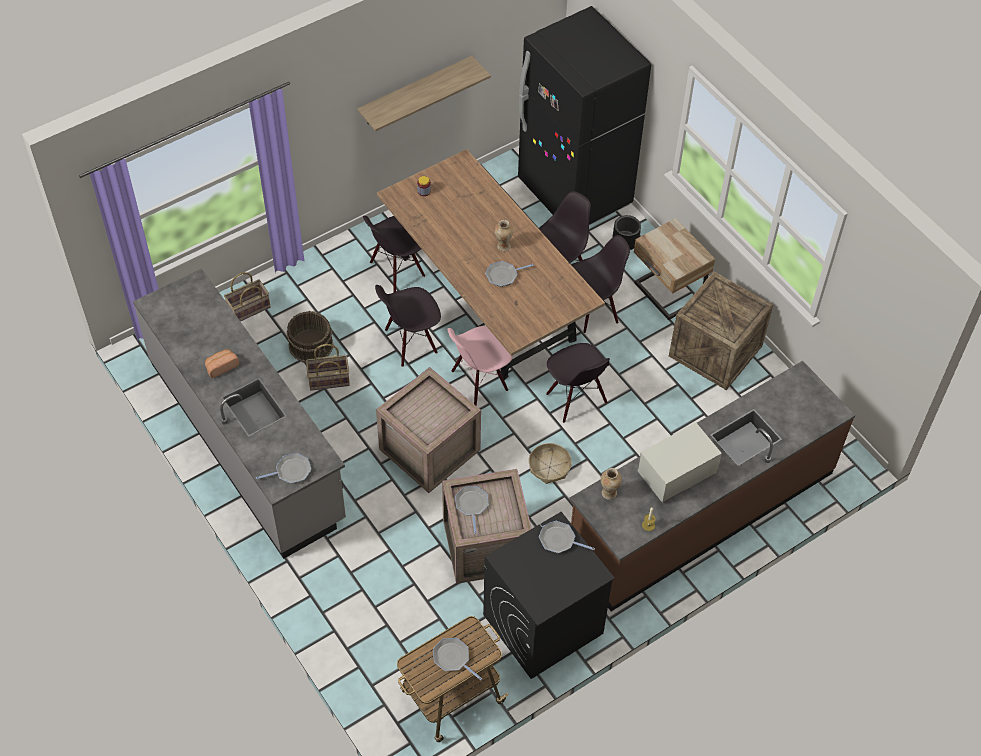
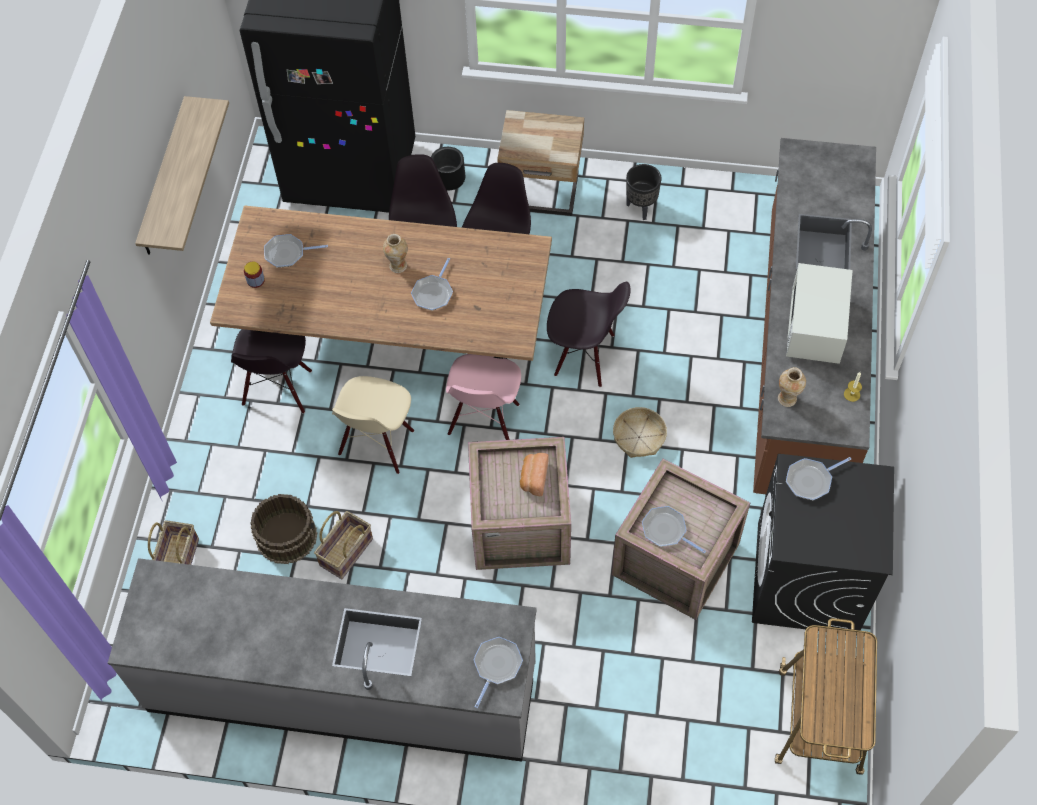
camera: 45 degrees left, 5 degrees up
bread [205,349,239,378] -> bread moved to [520,453,549,496]
black chair [375,285,441,367] -> beige chair [332,376,414,474]
frying pan [433,638,482,680] -> frying pan moved to [264,234,328,268]
crate [669,272,773,390] -> black planter [626,164,661,220]

